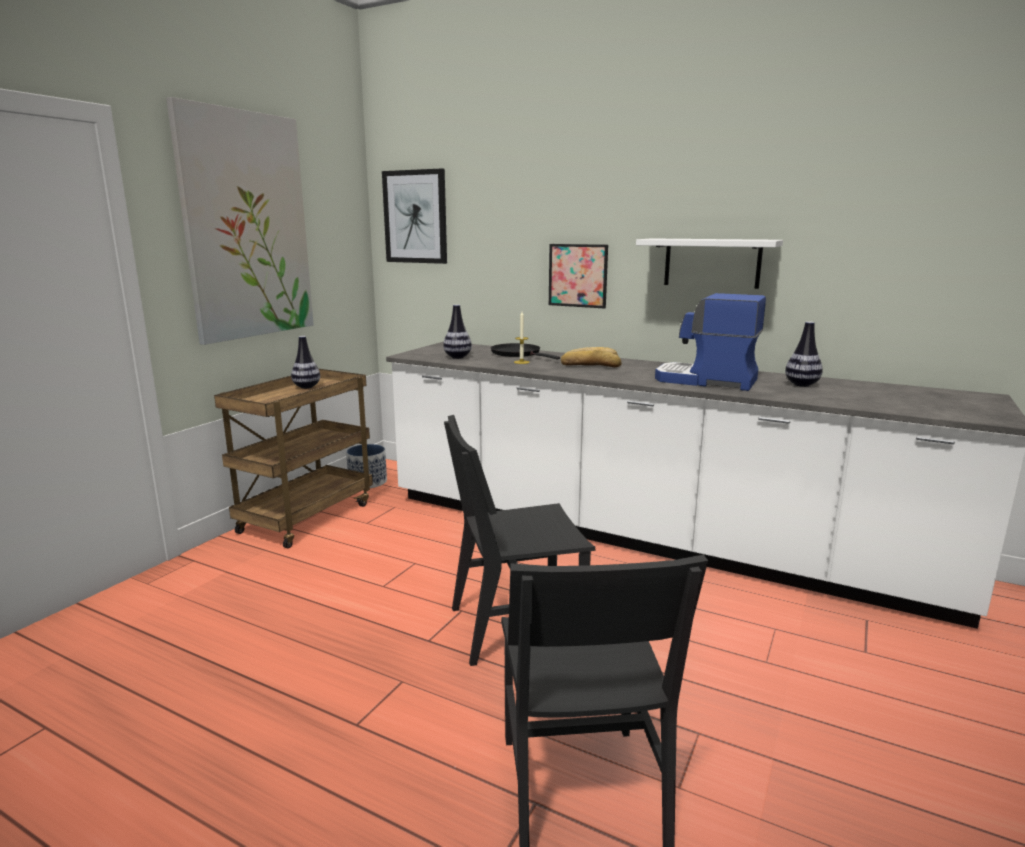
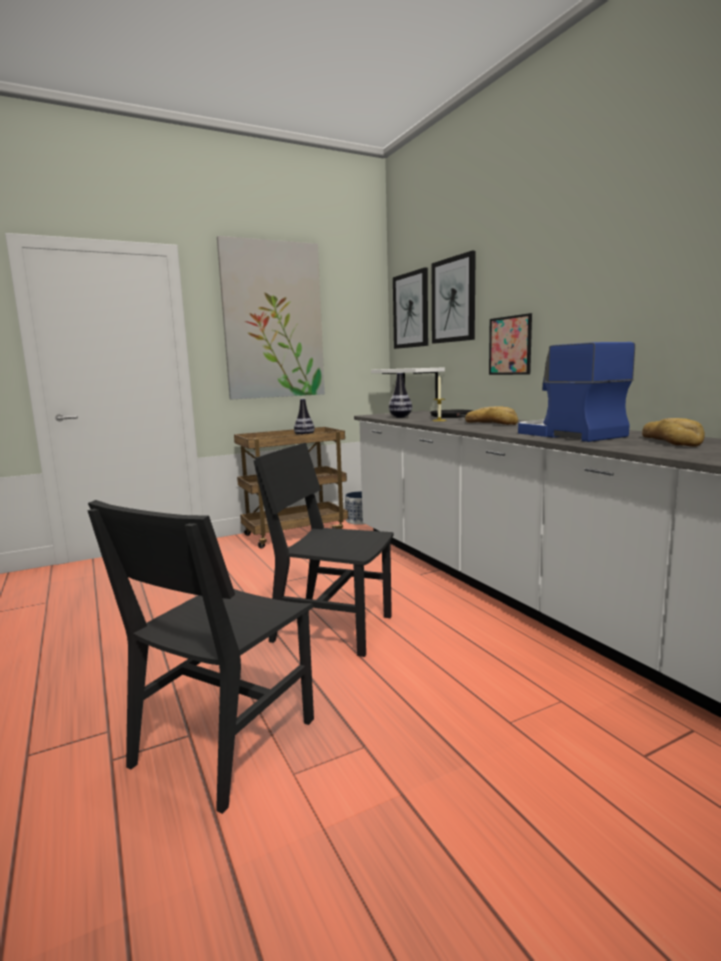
camera: 35 degrees right, 5 degrees down
white shelf [636,238,783,289] -> white shelf moved to [371,367,445,399]
vase [785,321,823,387] -> bread [642,418,705,447]
none -> picture [432,250,476,344]

